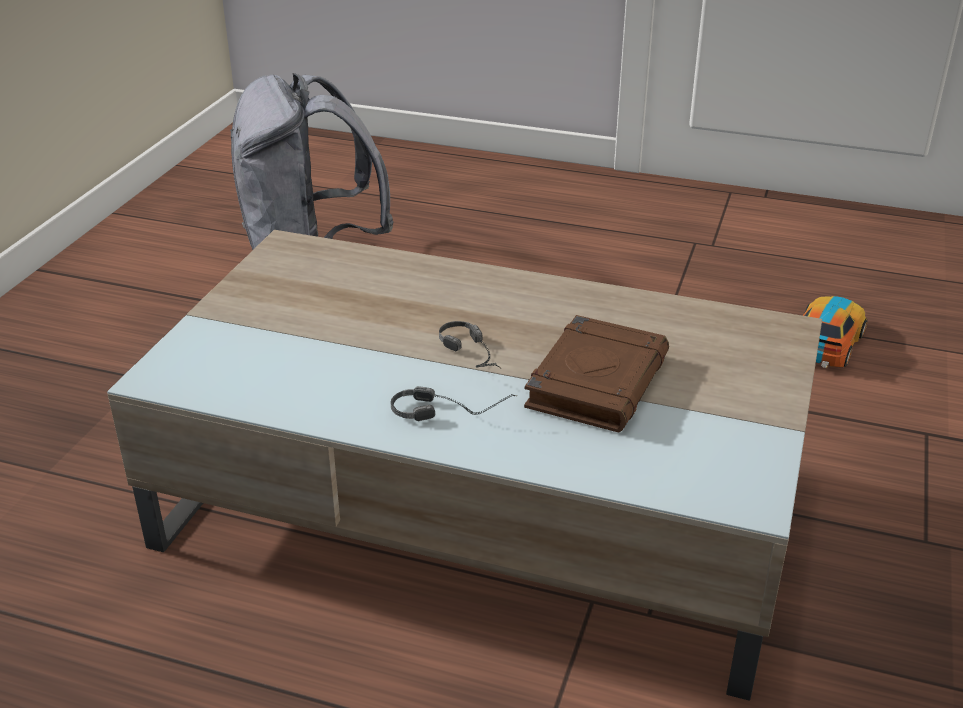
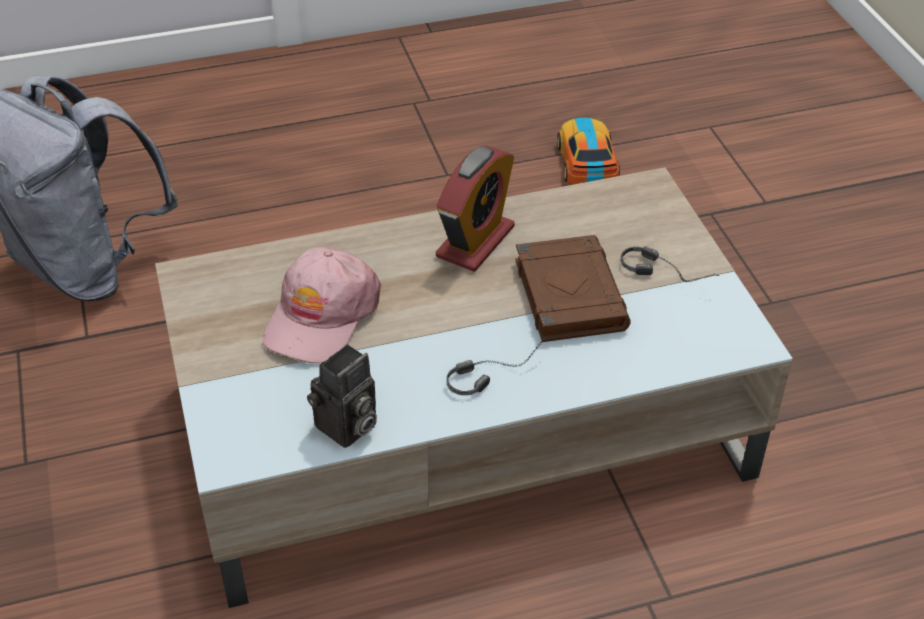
camera: 35 degrees left, 10 degrees up
headphones [439,321,502,369] -> headphones moved to [620,246,719,282]
none -> pink cap [262,247,381,363]
none -> camera [307,344,377,448]
none -> alarm clock [436,146,515,272]

